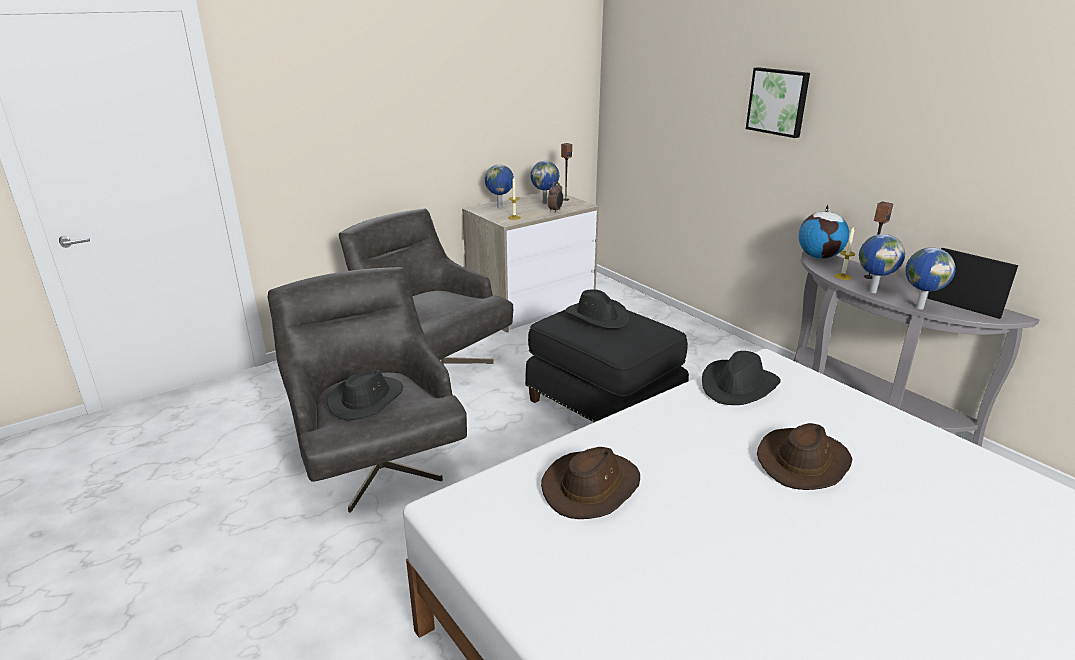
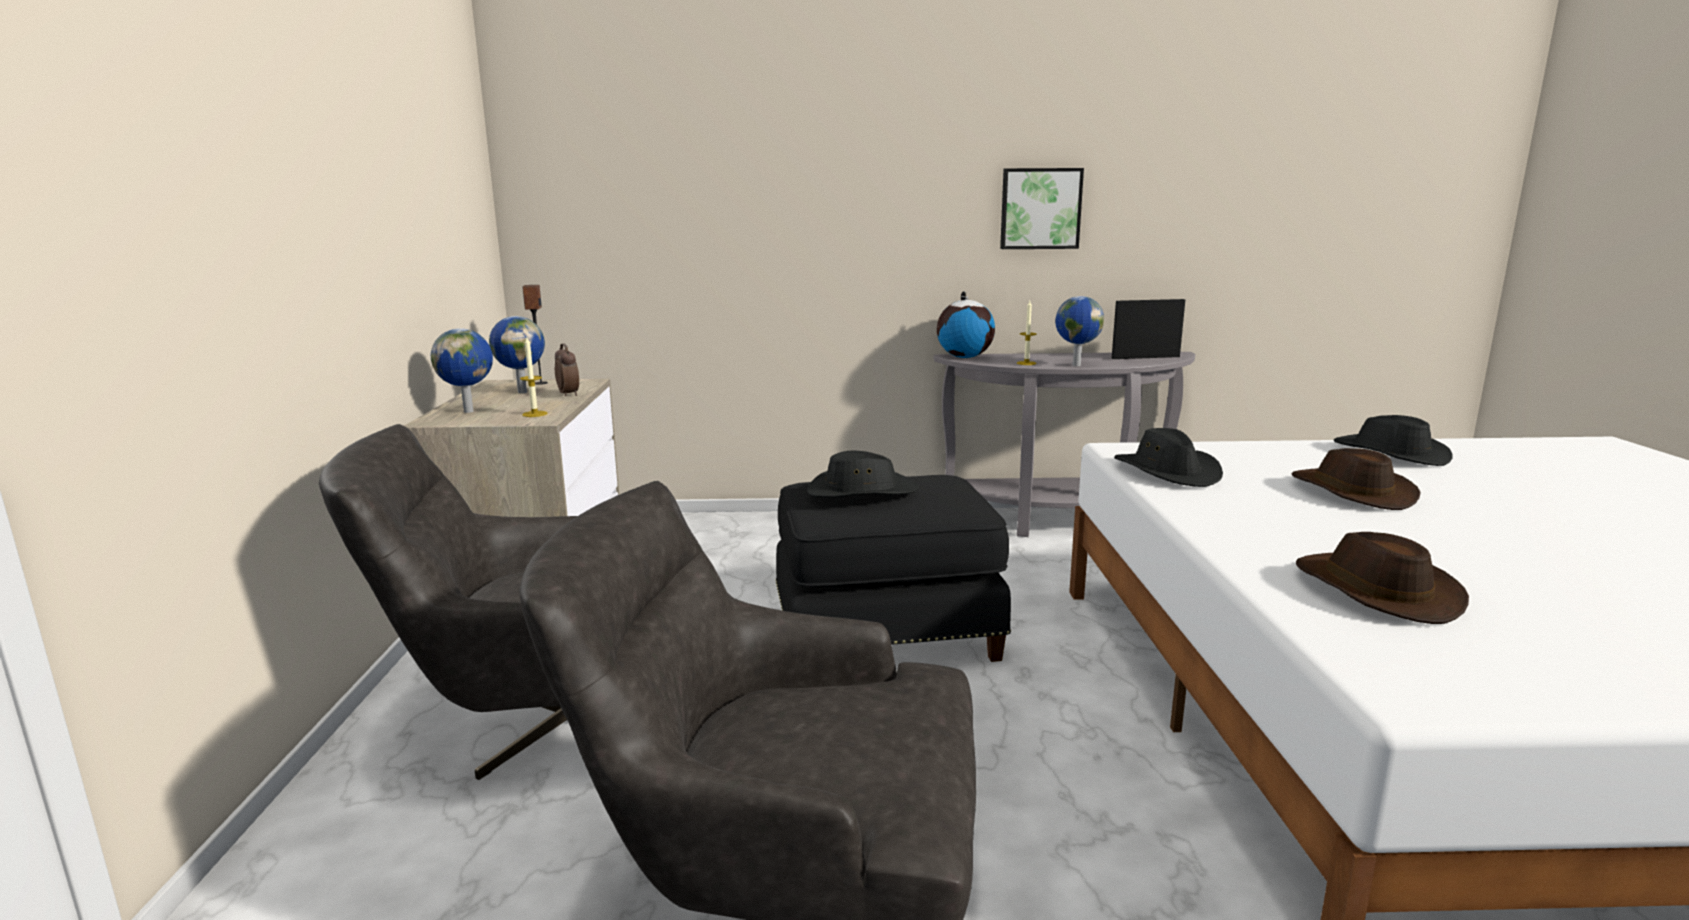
camera: 55 degrees left, 10 degrees down
black hat [327,370,403,420] -> black hat moved to [1334,415,1453,466]
picture [746,67,810,138] -> picture moved to [1000,168,1084,249]
speaker [864,202,893,279] -> none
globe [905,247,956,309] -> none

